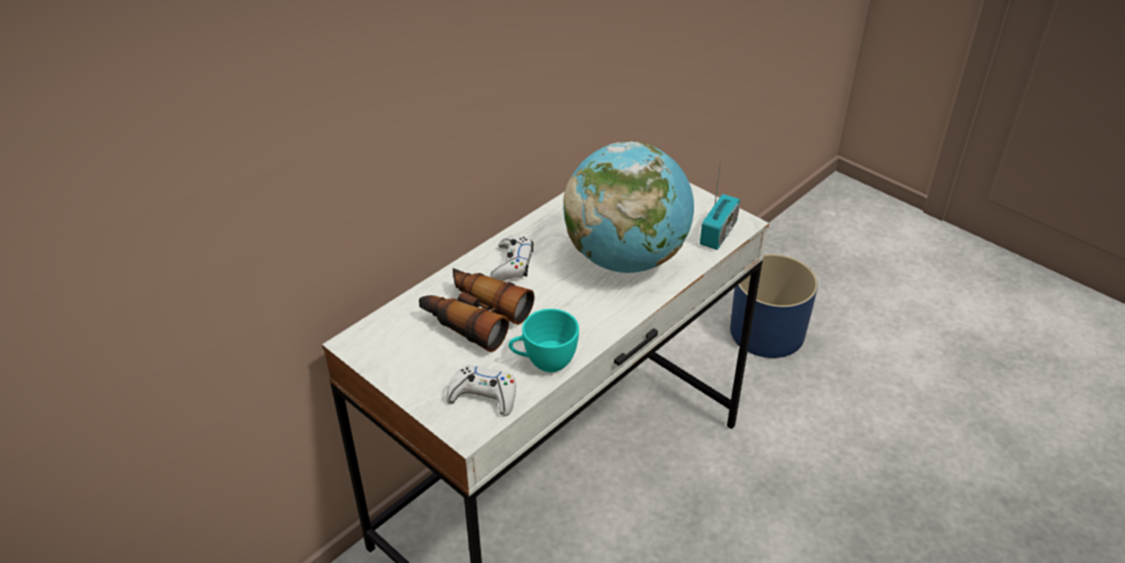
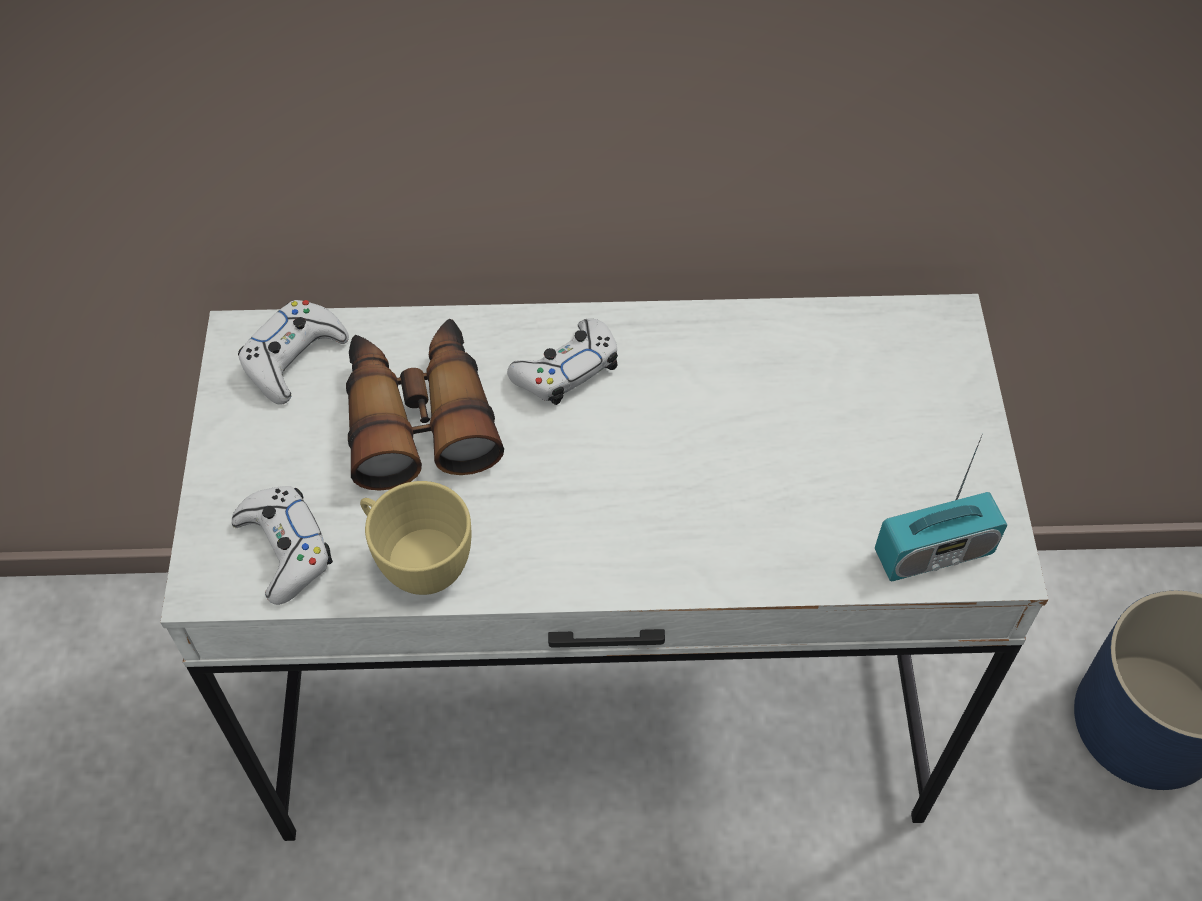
camera: 45 degrees right, 15 degrees up
turquoise cup [508,309,579,372] -> yellow cup [360,481,472,595]
globe [563,141,694,273] -> none
none -> white game controller [238,300,349,405]

